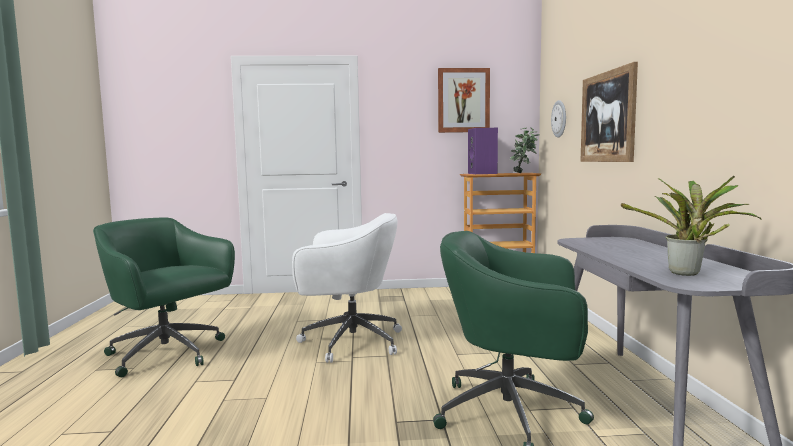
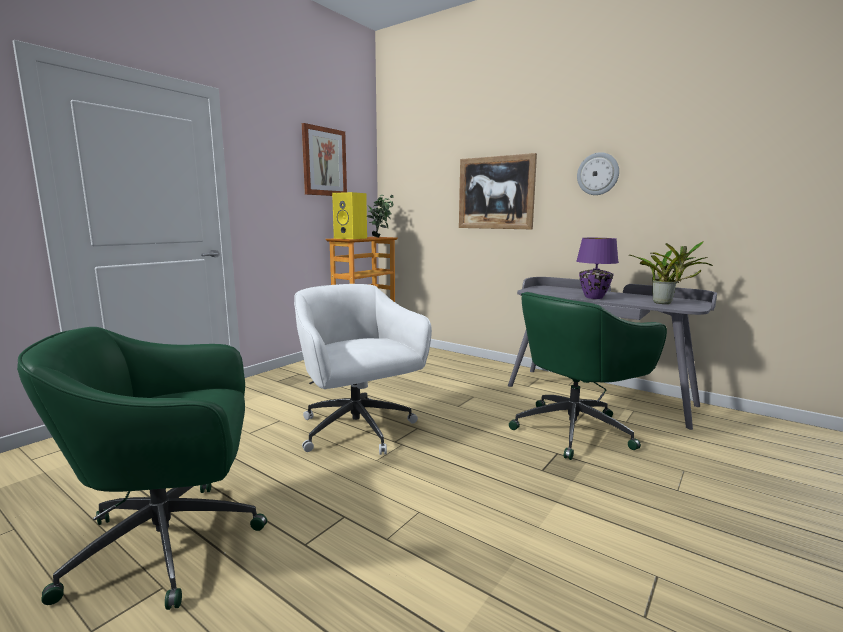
camera: 50 degrees left, 5 degrees up
white office chair [292,213,402,363] -> white office chair turned 75 degrees counterclockwise [294,284,432,455]
purple speaker [468,128,498,174] -> yellow speaker [332,192,367,239]
wall clock [551,100,566,137] -> wall clock moved to [577,152,619,195]
none -> purple table lamp [576,238,619,299]

